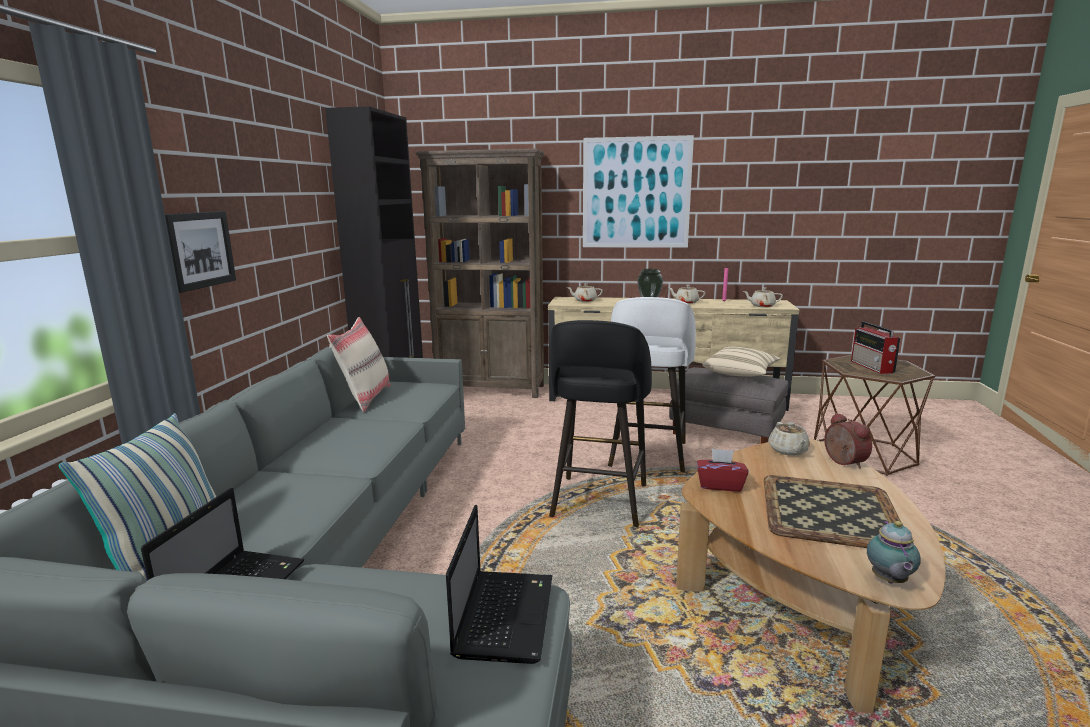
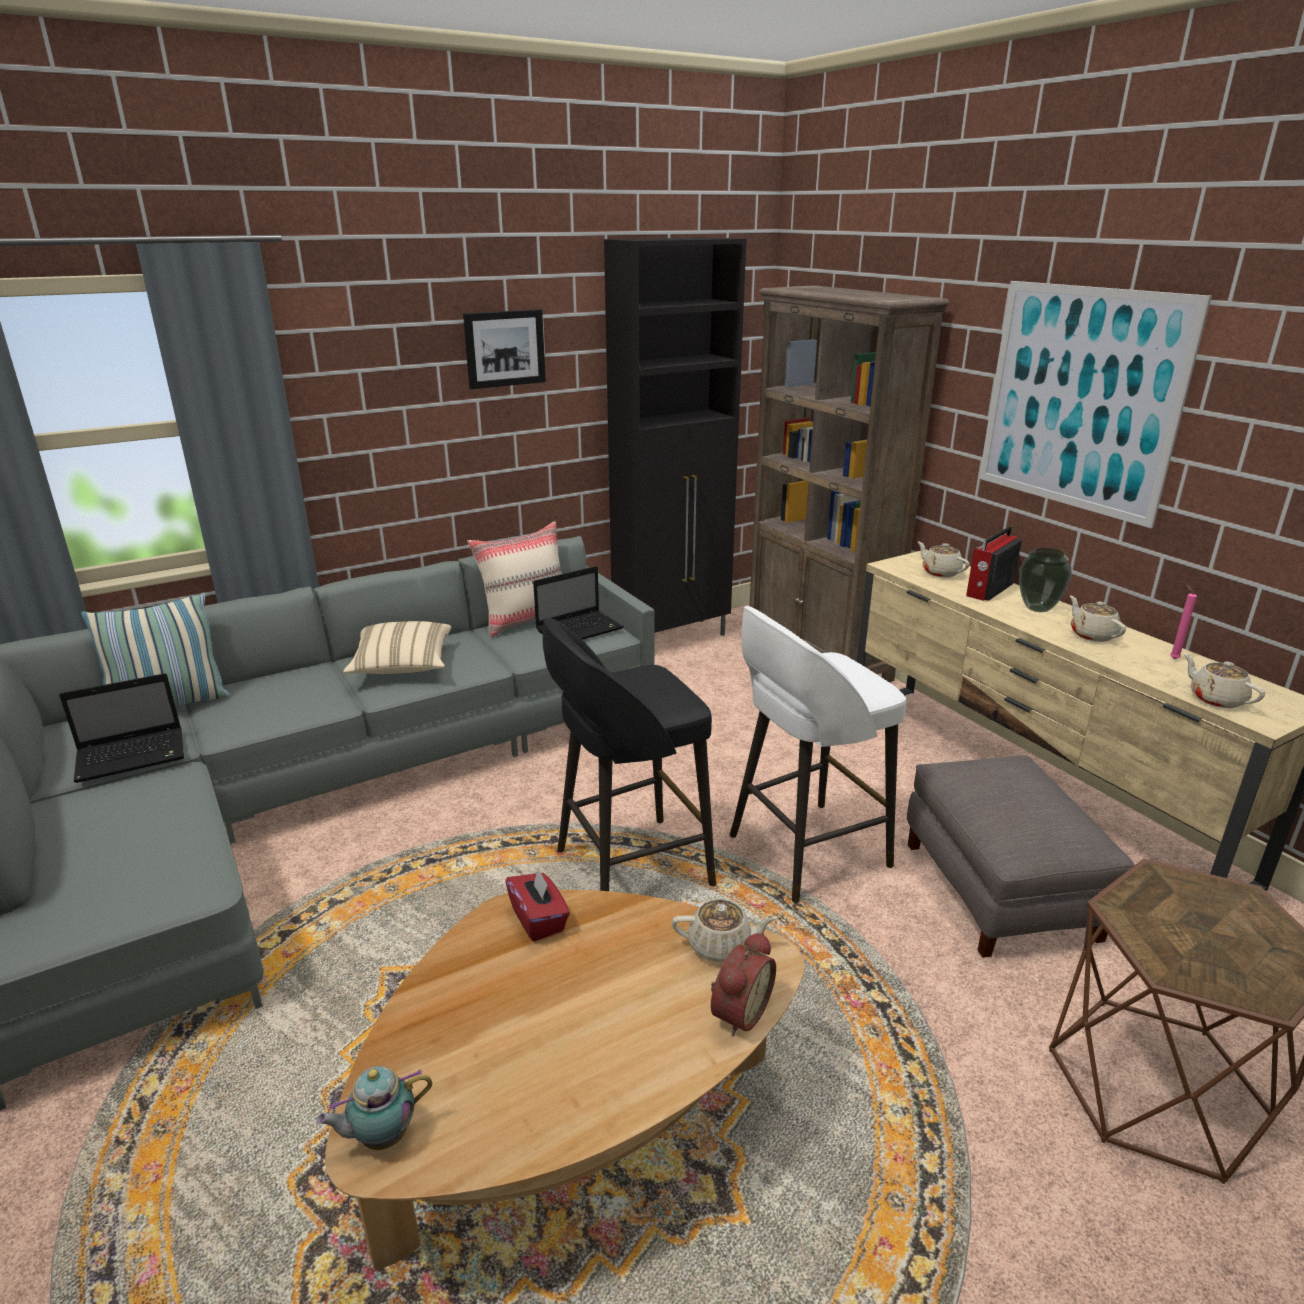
camera: 50 degrees right, 10 degrees up
picture [165,211,236,293] -> picture moved to [463,309,546,389]
laptop [446,505,552,664] -> laptop moved to [533,566,624,640]
beige pillow [702,346,781,377] -> beige pillow moved to [343,621,451,674]
tray [764,475,903,548] -> none
beige teapot [769,422,810,456] -> beige teapot turned 135 degrees counterclockwise [672,899,777,962]
radio [851,321,900,374] -> radio moved to [966,526,1022,601]

